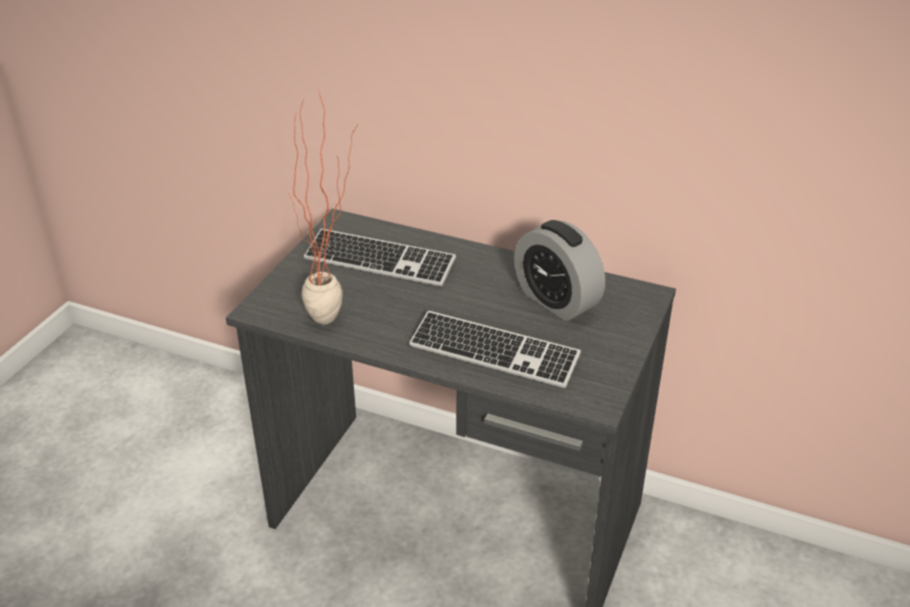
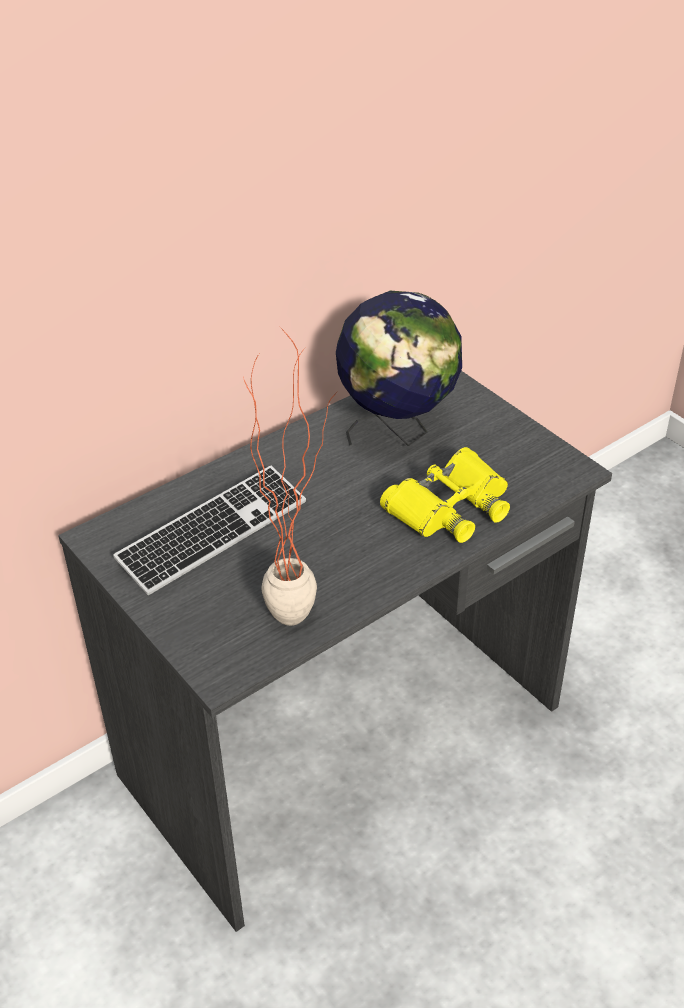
camera: 60 degrees left, 5 degrees up
keyboard [409,311,581,388] -> yellow binoculars [380,447,510,543]
alarm clock [514,220,605,321] -> globe [336,291,462,446]

